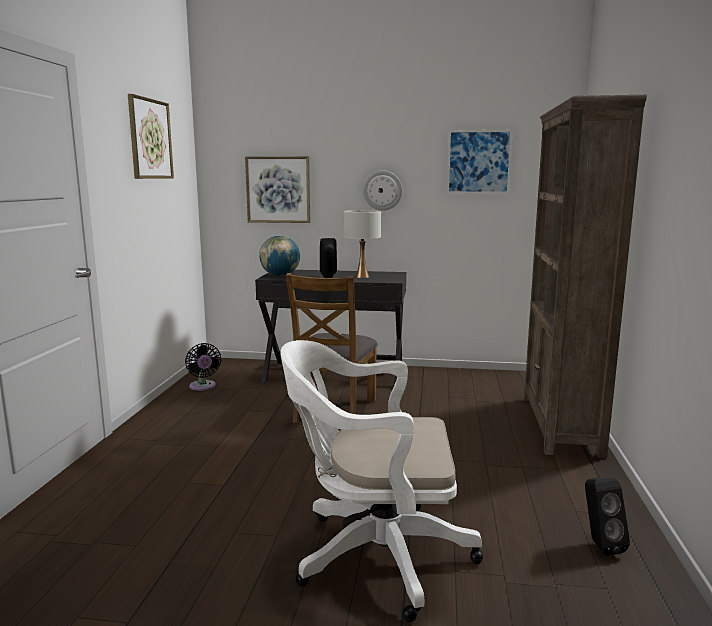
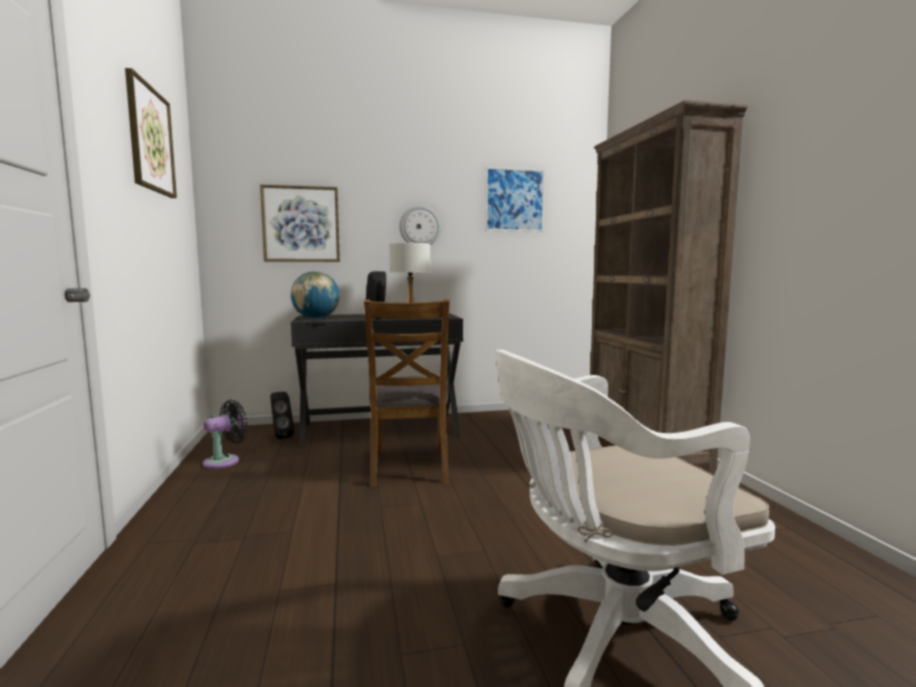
camera: 20 degrees left, 5 degrees down
black fan [185,343,221,391] -> black fan turned 90 degrees counterclockwise [203,400,247,469]
black speaker [585,477,630,556] -> black speaker moved to [270,392,295,439]

